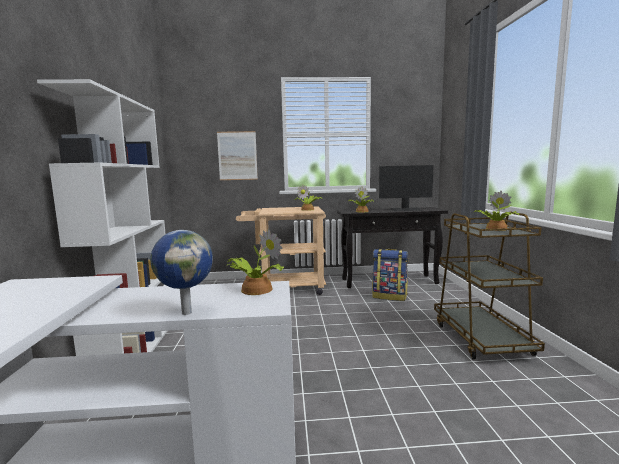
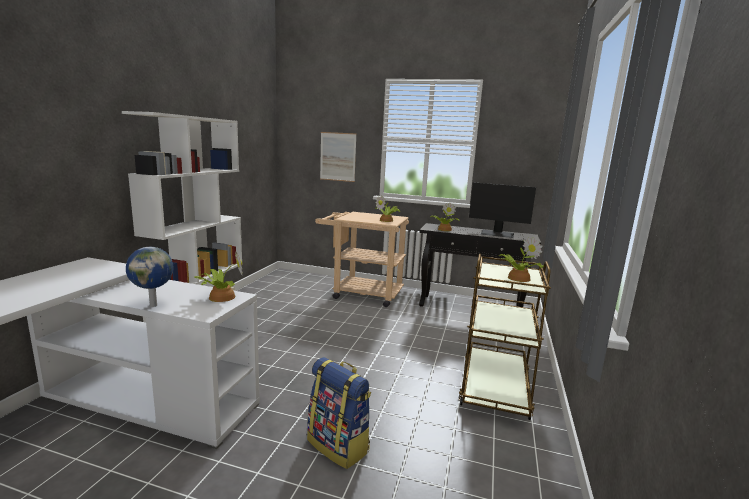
camera: 20 degrees right, 5 degrees up
backpack [372,249,409,301] -> backpack moved to [307,357,371,469]

